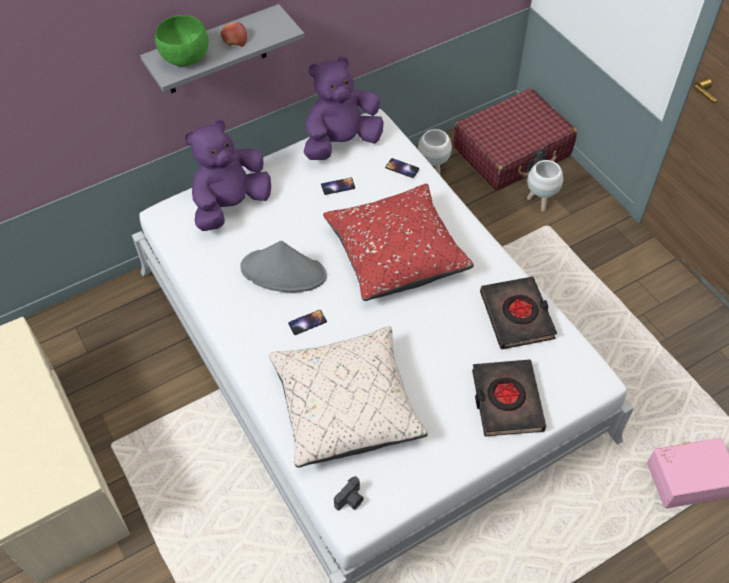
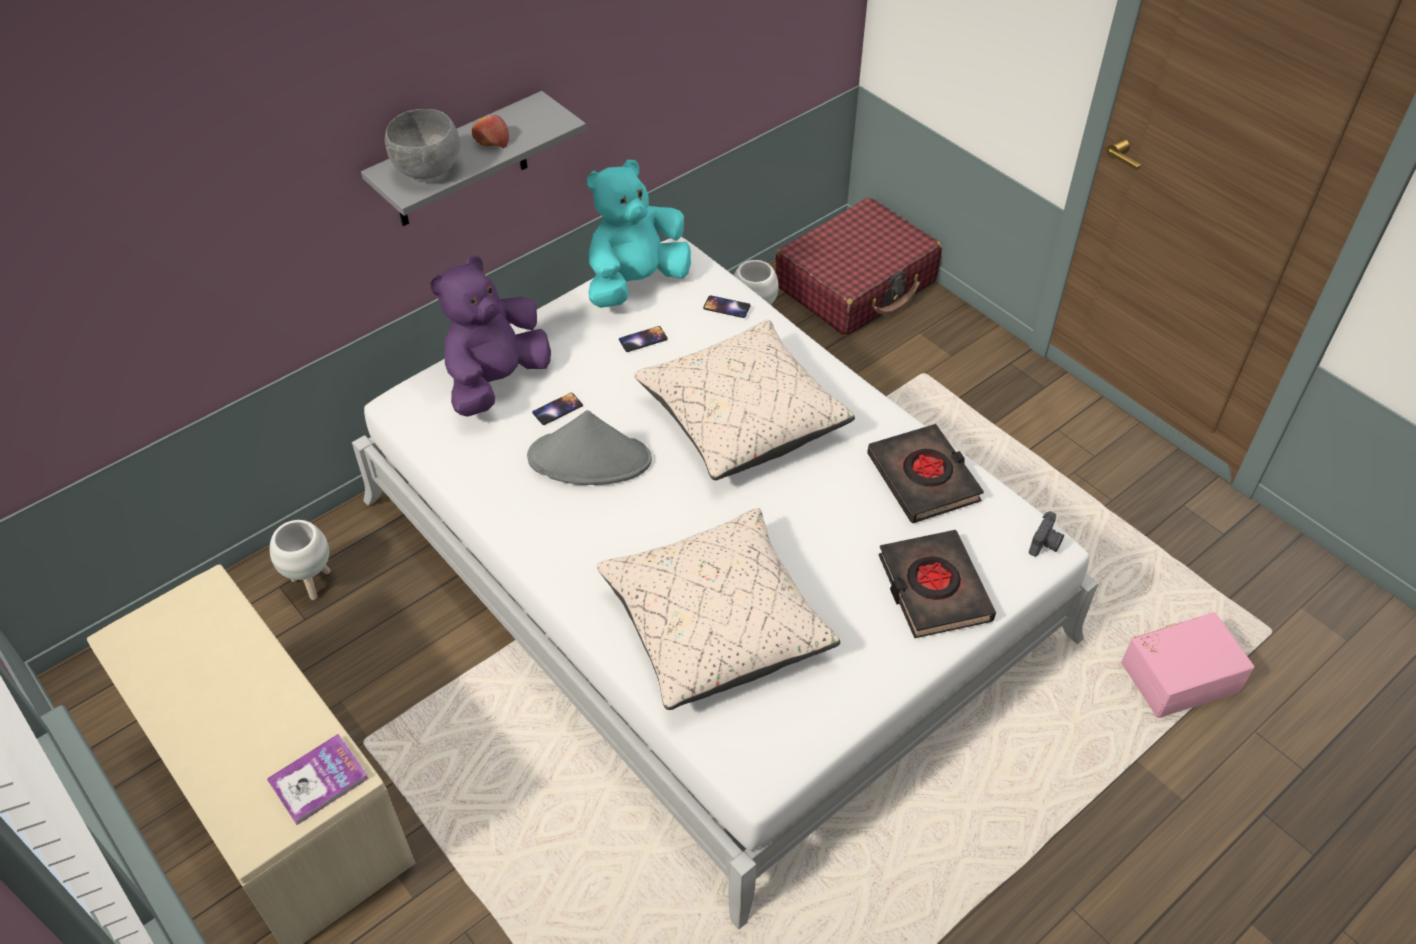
camera: 10 degrees left, 5 degrees down
green bowl [155,15,208,66] -> grey bowl [385,109,460,179]
phone [288,310,327,335] -> phone moved to [532,393,583,425]
purple plush toy [304,56,384,160] -> turquoise plush toy [587,160,691,308]
red pillow [323,184,474,301] -> beige pillow [634,320,855,480]
camera [334,476,364,511] -> camera moved to [1029,511,1064,557]
white planter [527,160,563,212] -> white planter moved to [270,520,331,600]
none -> book [267,734,369,825]

